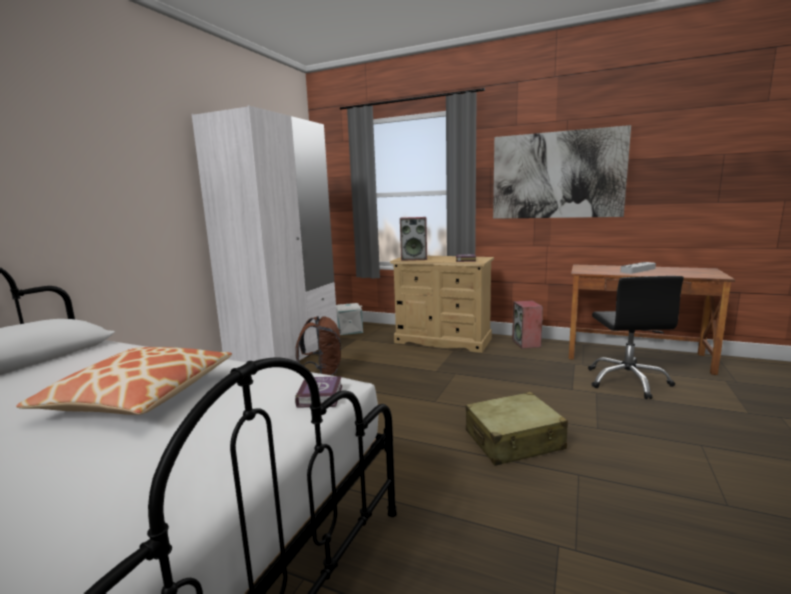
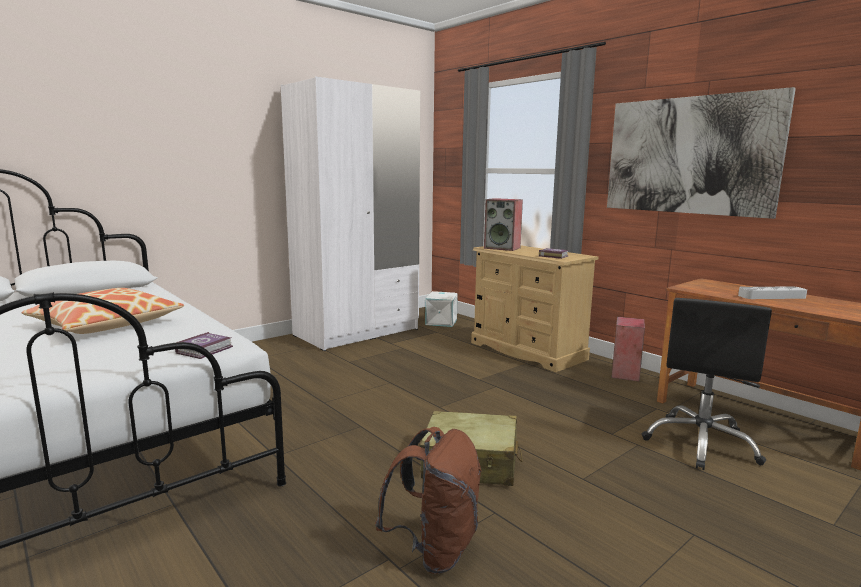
camera: 25 degrees right, 0 degrees up
brown backpack [295,316,341,376] -> brown backpack moved to [375,427,482,574]

